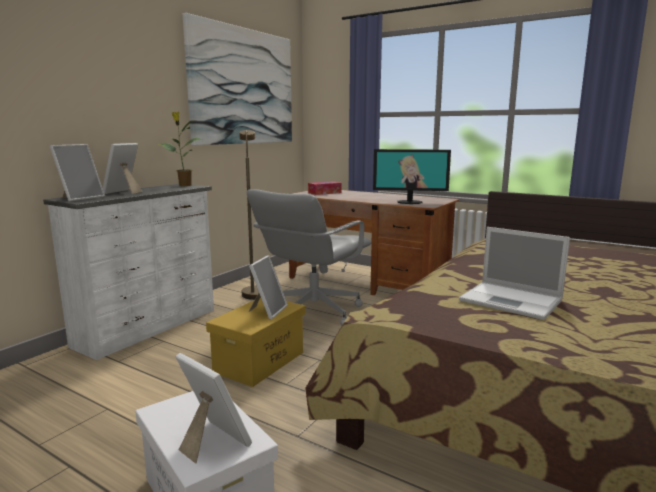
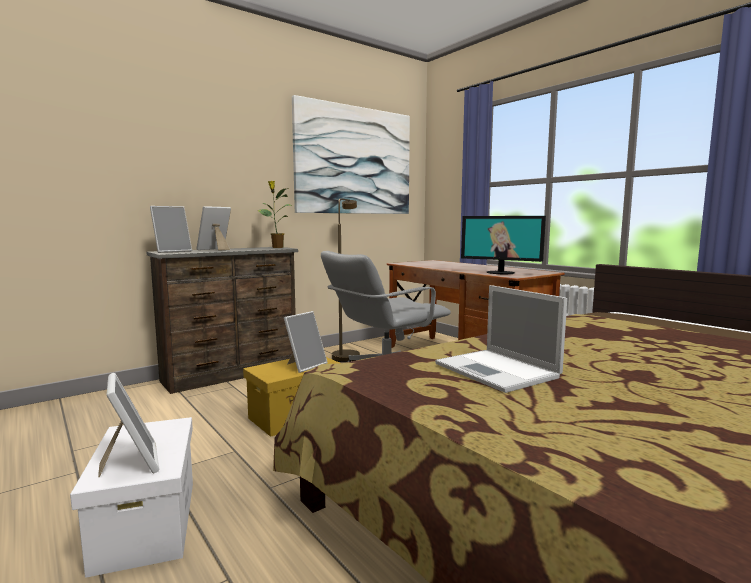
camera: 20 degrees right, 5 degrees down
white dresser [43,184,214,360] -> brown dresser [147,247,298,394]
tissue box [308,181,341,195] -> none

